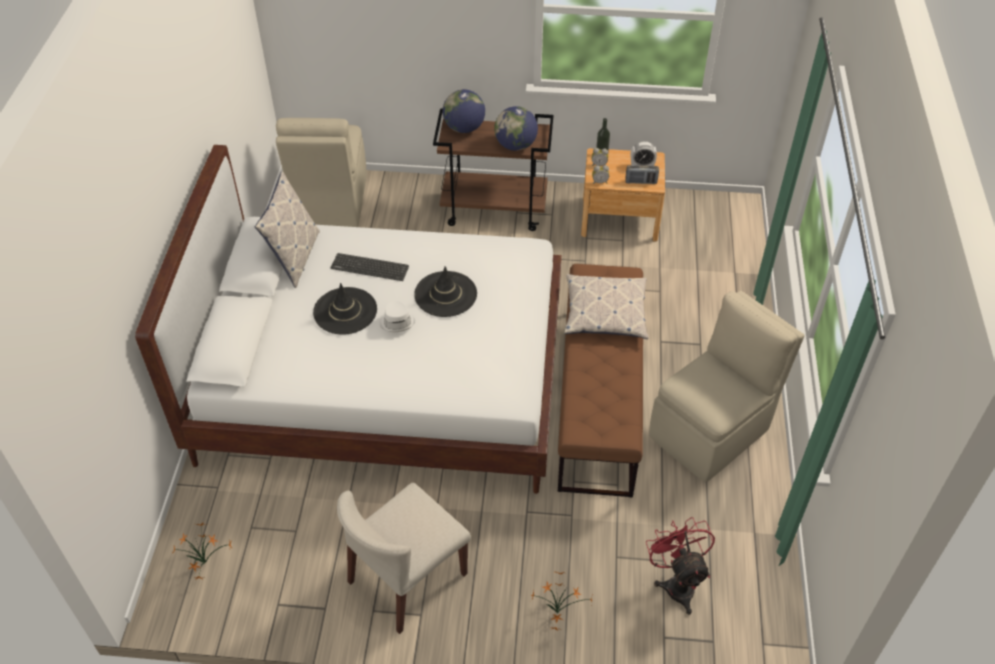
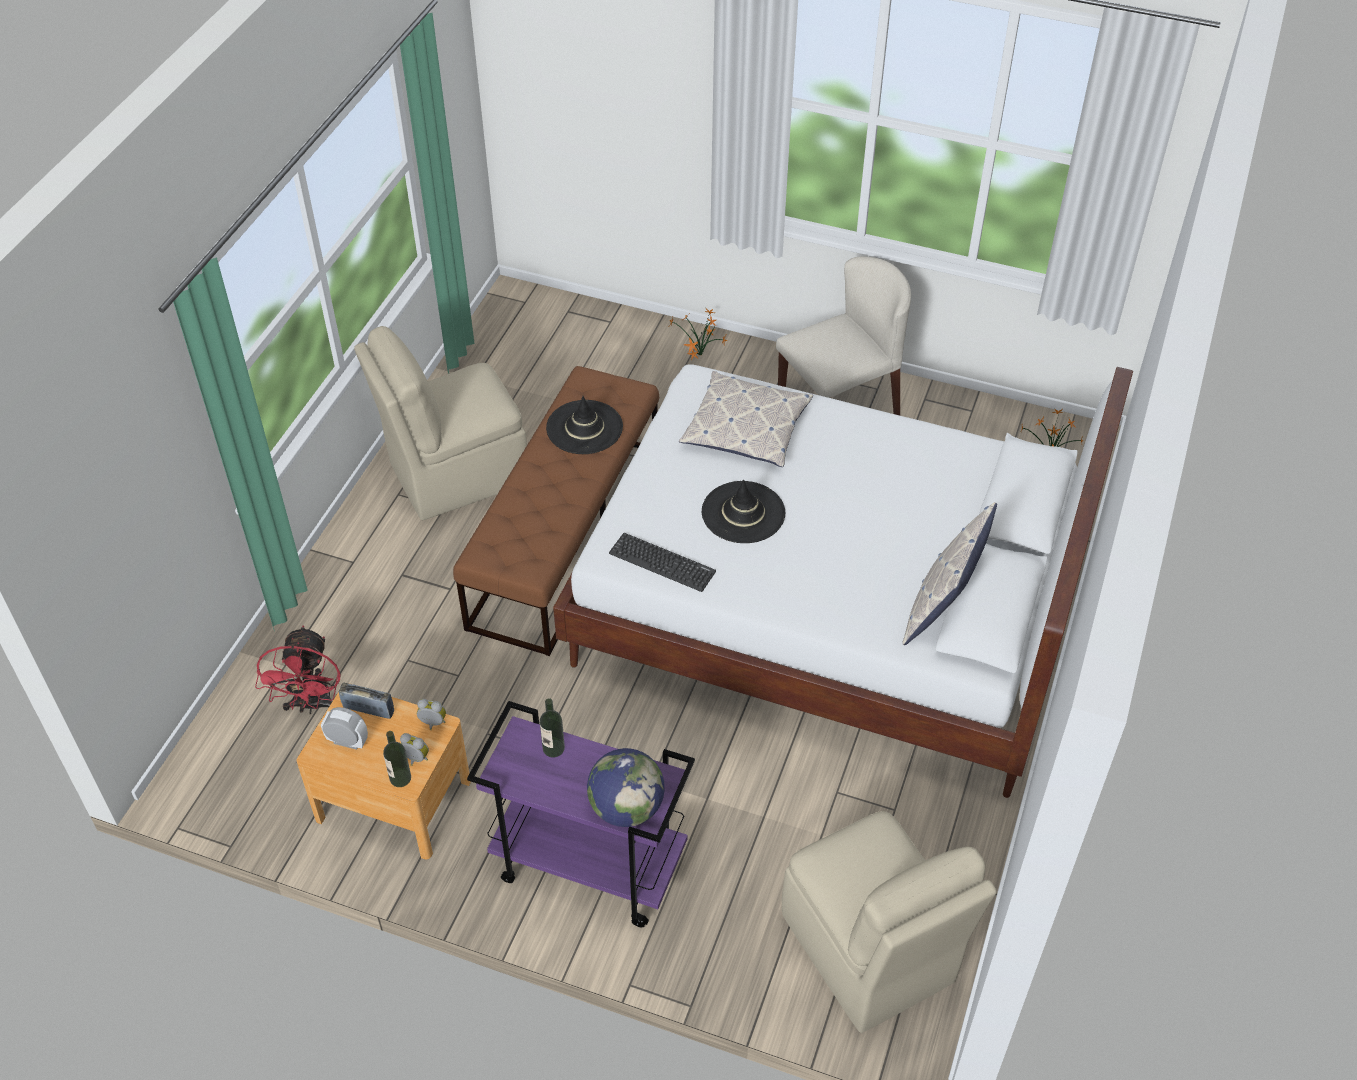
camera: 165 degrees left, 0 degrees up
beige chair [276,118,366,227] -> beige chair turned 135 degrees clockwise [782,811,997,1033]
black hat [313,283,377,335] -> black hat moved to [546,396,623,454]
keyboard [331,253,409,281] -> keyboard moved to [609,533,716,592]
white hat [380,301,415,332] -> none
brown cart [433,109,554,231] -> purple cart [467,701,695,927]
globe [494,106,538,151] -> bottle [540,698,565,758]
pillow [564,274,648,339] -> pillow moved to [679,371,813,467]
red fan [646,517,715,615] -> red fan moved to [255,625,340,714]

